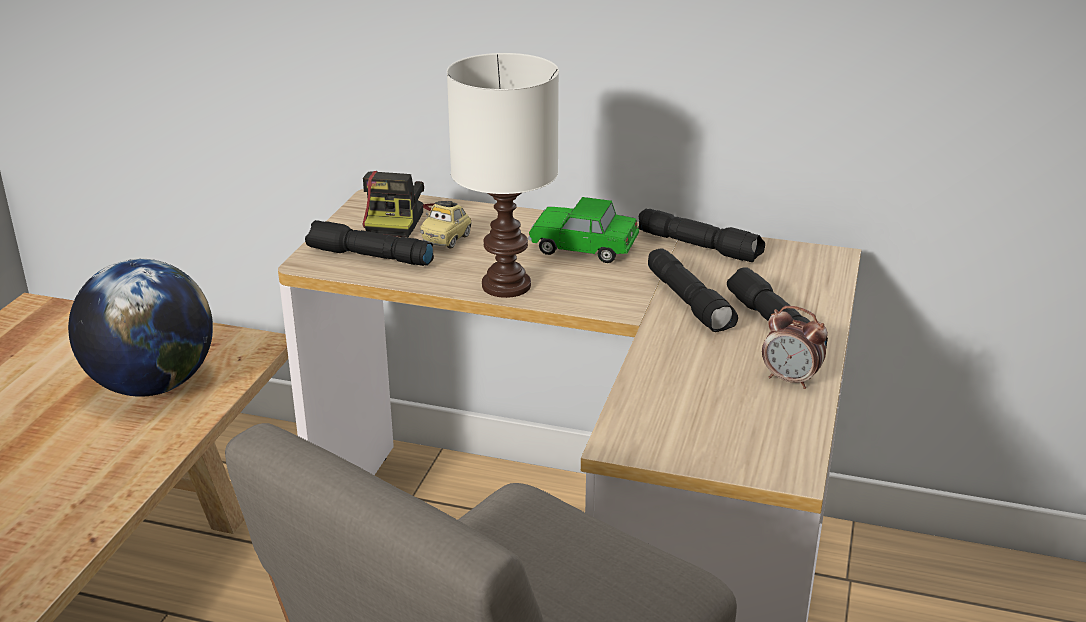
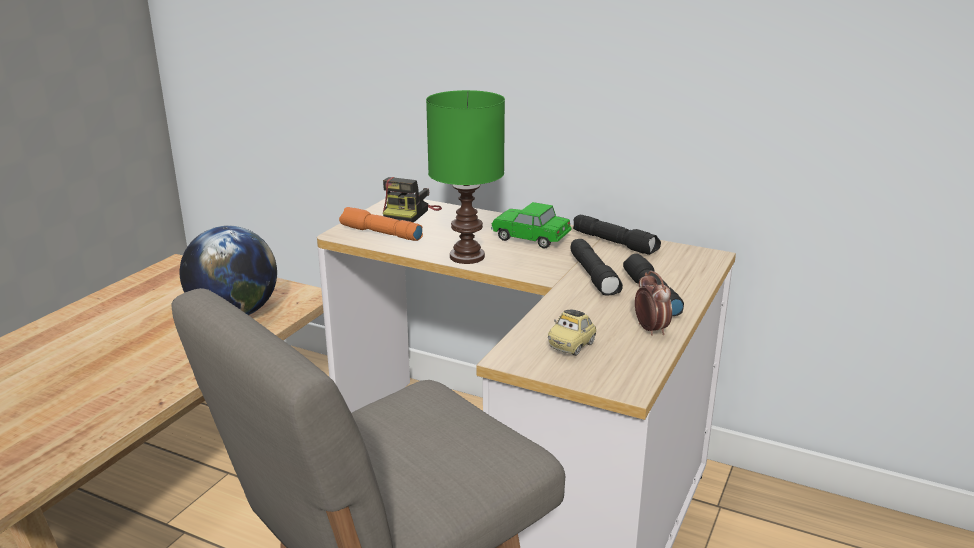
camera: 10 degrees right, 5 degrees down
black flashlight [305,220,434,266] -> orange flashlight [339,207,423,241]
toy car [420,201,472,249] -> toy car moved to [548,310,596,356]
white table lamp [447,53,559,298] -> green table lamp [426,90,505,264]
alarm clock [762,306,828,389] -> alarm clock turned 150 degrees counterclockwise [635,271,672,336]

